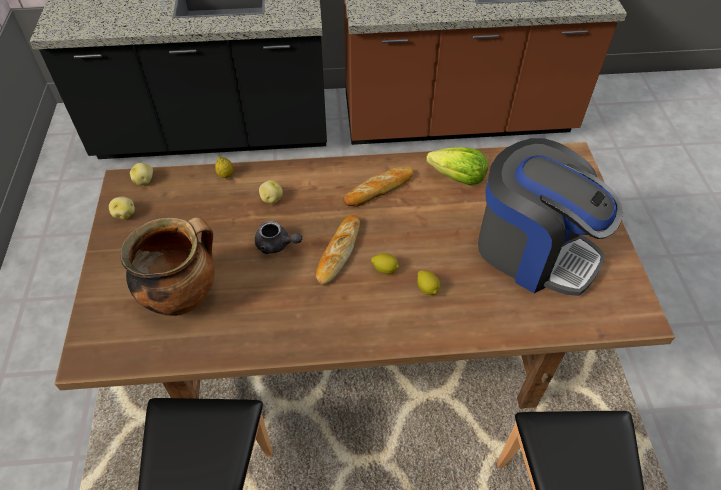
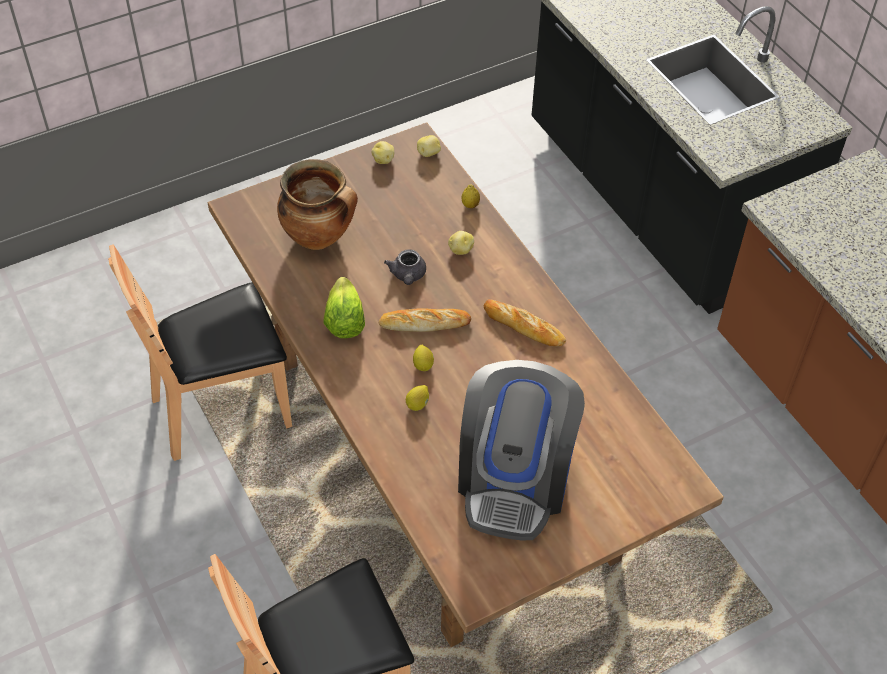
camera: 65 degrees right, 0 degrees up
lettuce [426,147,488,185] -> lettuce moved to [324,277,365,338]

